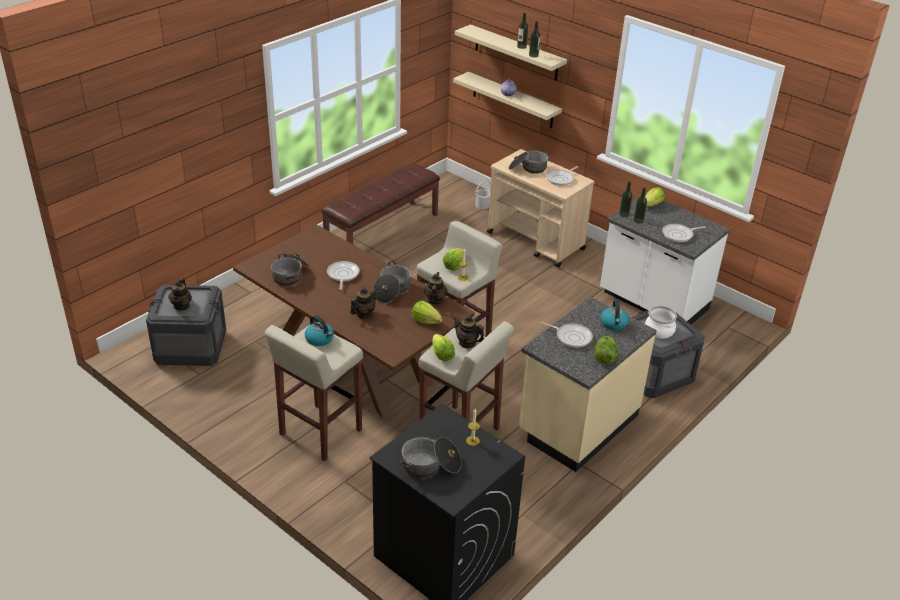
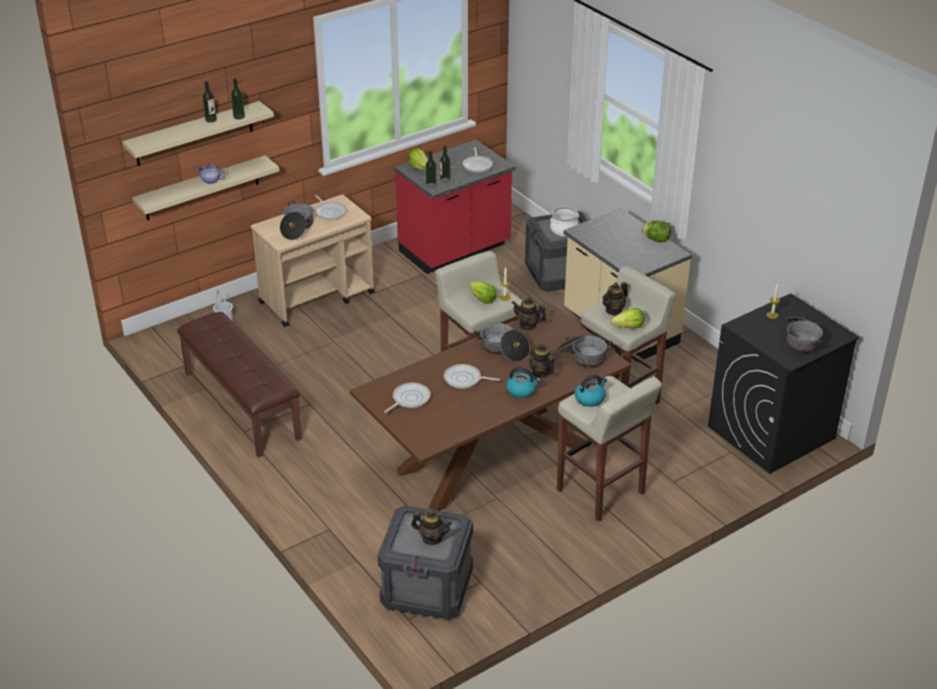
camera: 75 degrees left, 0 degrees up
cooking pot [271,253,309,286] -> cooking pot moved to [556,335,614,368]
lettuce [412,301,442,324] -> none
frying pan [541,322,593,348] -> frying pan moved to [384,383,431,413]
white counter [600,193,730,325] -> red counter [394,140,516,274]
kettle [601,300,629,330] -> kettle moved to [506,367,541,398]

